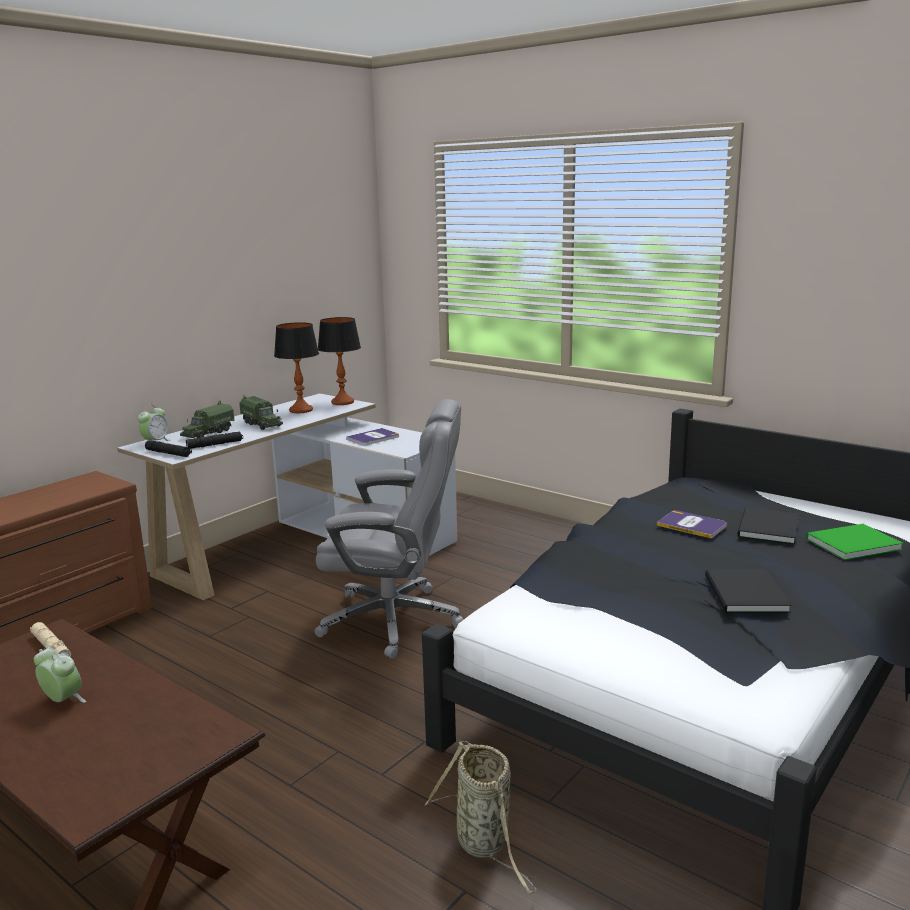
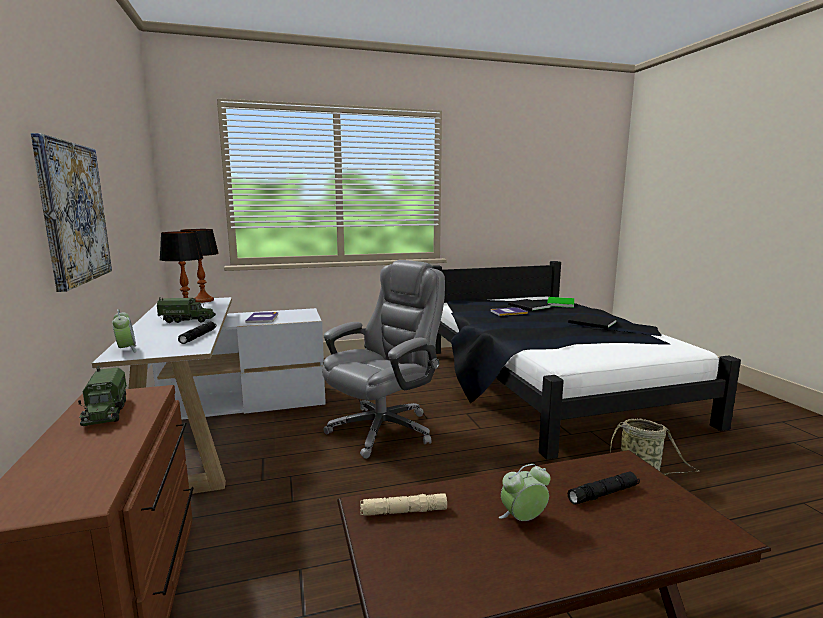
camera: 55 degrees left, 5 degrees down
black flashlight [145,440,192,457] -> black flashlight moved to [567,471,640,505]
toy truck [180,402,235,438] -> toy truck moved to [78,366,127,426]
none -> picture [31,133,112,292]

